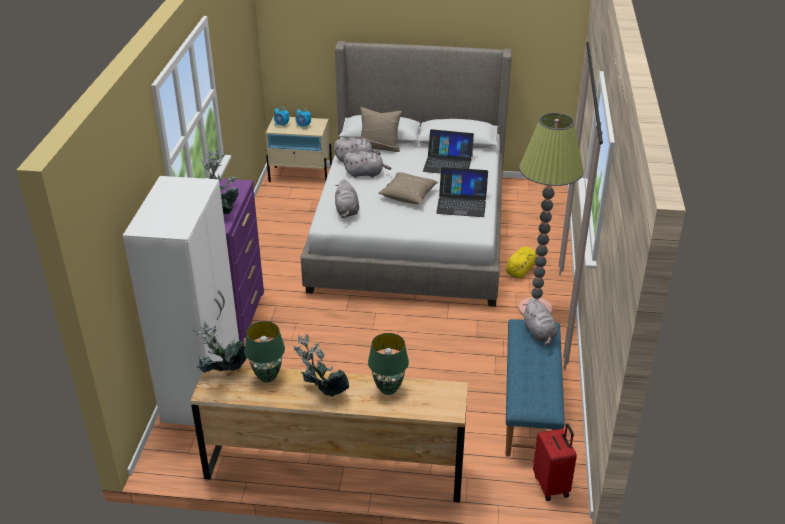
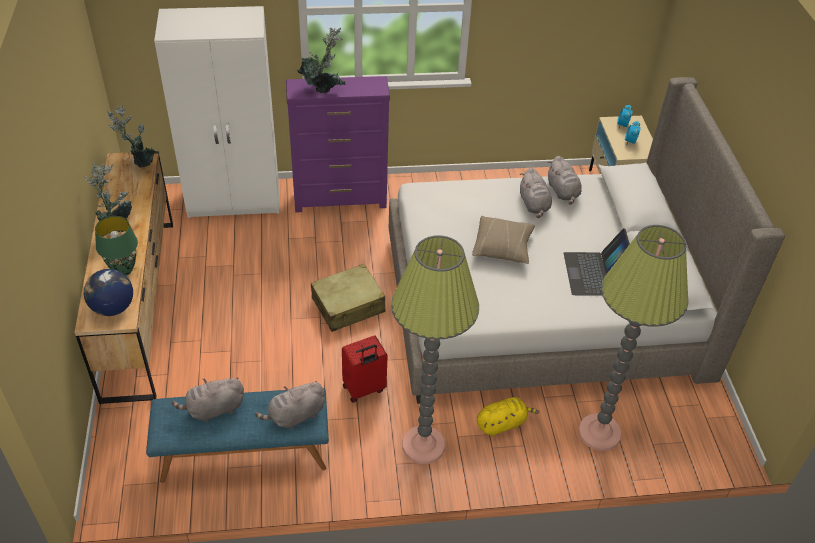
camera: 75 degrees right, 10 degrees up
green table lamp [244,321,285,382] -> none
grey plush toy [335,179,359,218] -> grey plush toy moved to [172,377,244,422]
beige pillow [360,107,402,152] -> none
laptop [436,167,488,217] -> none
yellow plush toy [506,246,537,279] -> yellow plush toy turned 45 degrees counterclockwise [477,397,539,436]
red suitcase [533,423,577,501] -> red suitcase moved to [342,336,388,403]
none -> globe [84,269,133,316]
none -> beige suitcase [311,264,386,332]
none -> floor lamp [578,225,689,451]

